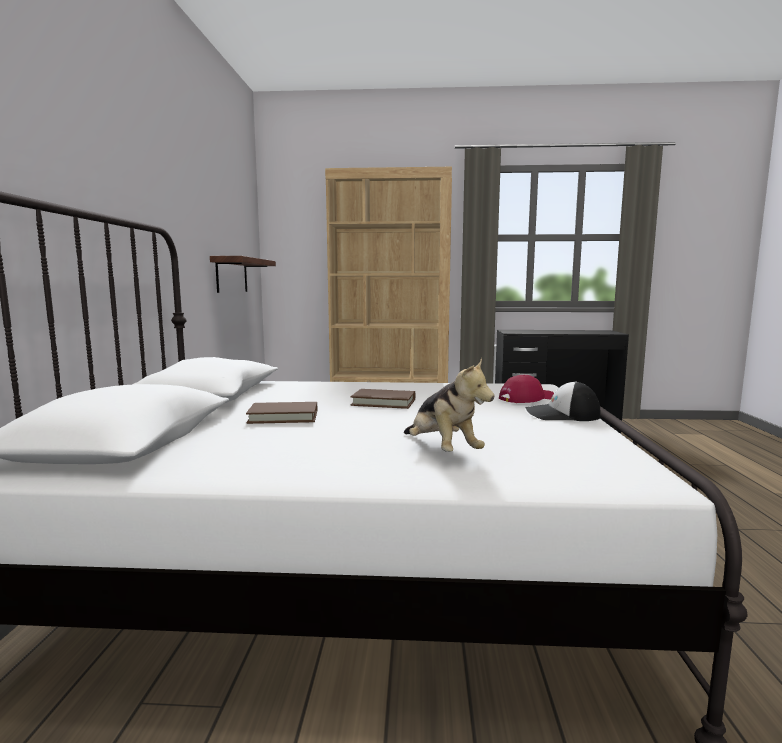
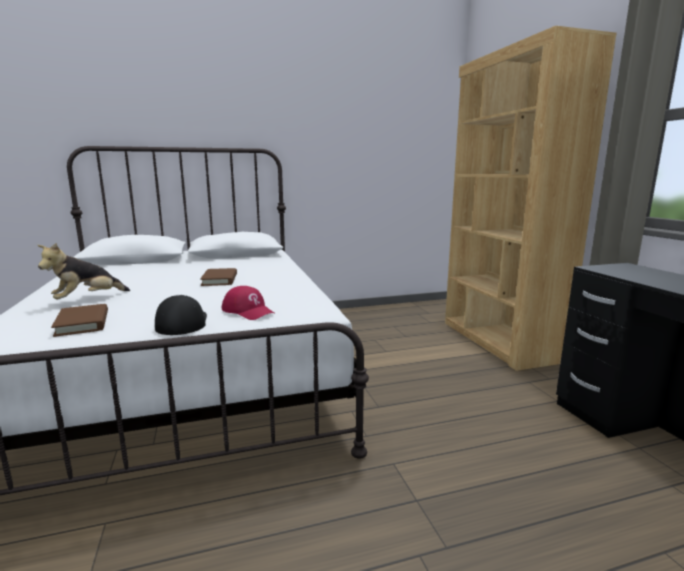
camera: 70 degrees right, 5 degrees up
shelf [210,256,276,293] -> none
brown book [246,402,317,424] -> brown book moved to [51,304,108,337]

